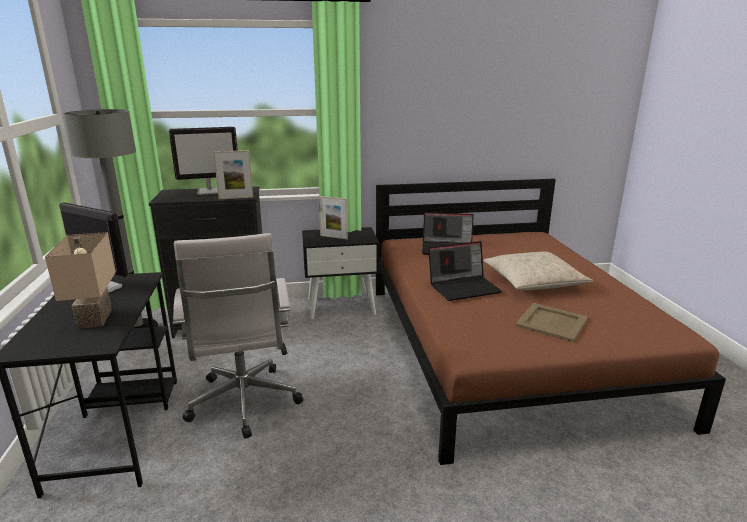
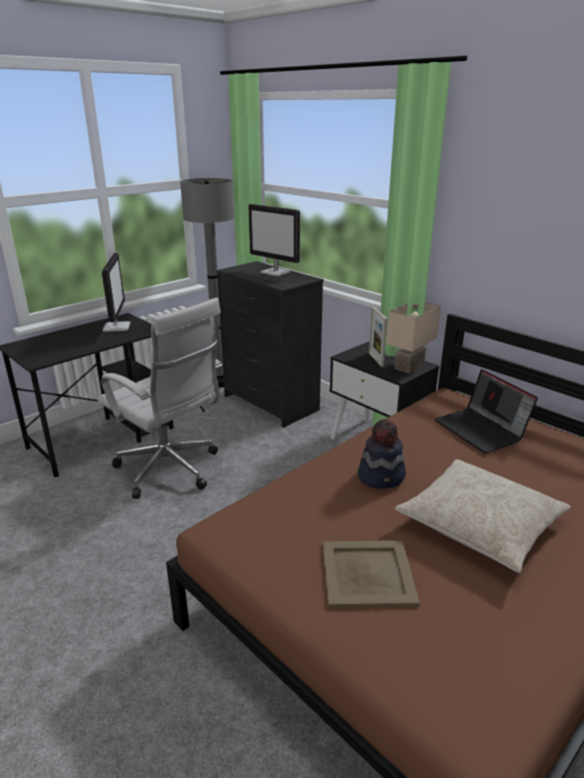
camera: 55 degrees right, 5 degrees up
beige table lamp [45,232,116,329] -> beige table lamp moved to [386,302,441,374]
white office chair [173,233,303,439] -> white office chair turned 90 degrees counterclockwise [98,298,222,499]
picture frame [213,150,253,199] -> none
laptop [428,241,502,301] -> hat [358,418,406,489]

